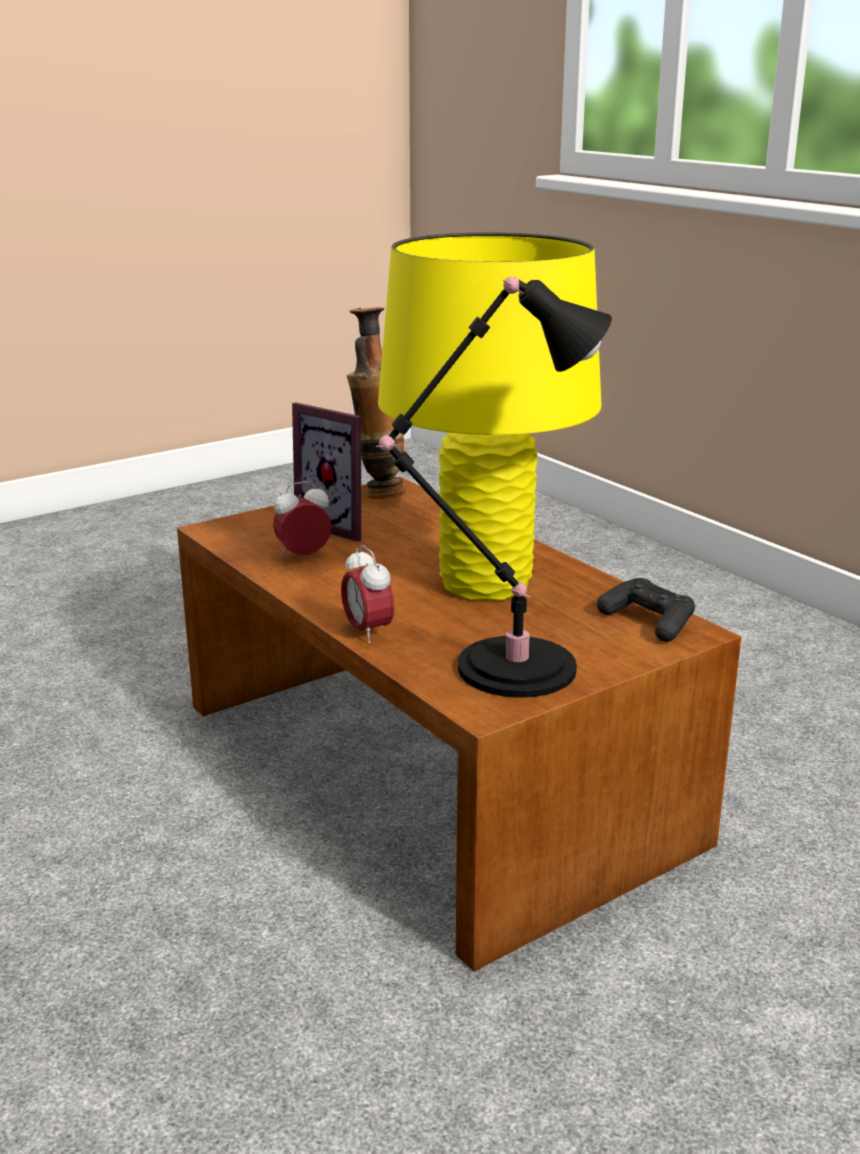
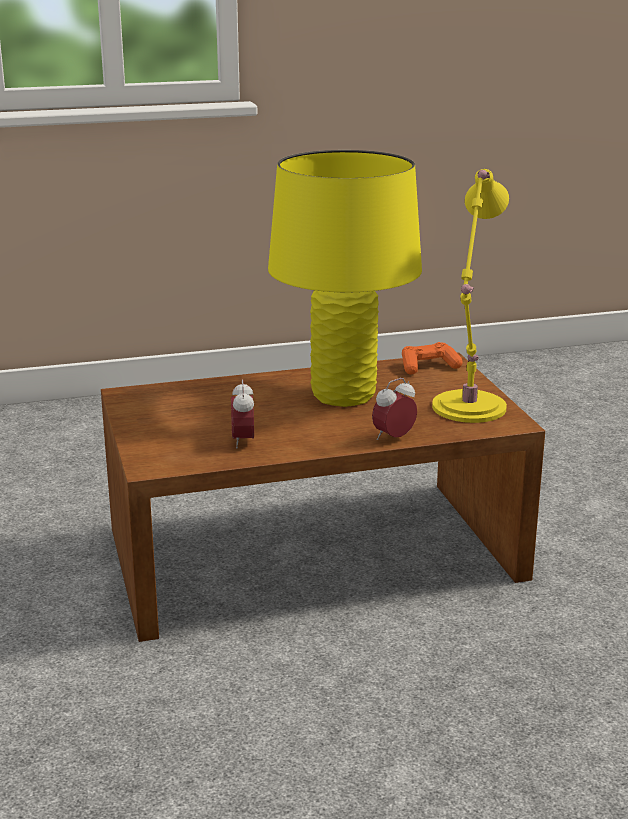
camera: 70 degrees left, 0 degrees up
picture frame [292,402,361,542] -> none
alarm clock [341,545,394,644] -> alarm clock turned 150 degrees clockwise [372,378,417,440]
vase [347,307,406,499] -> none
black table lamp [376,276,612,698] -> yellow table lamp [432,169,509,423]
black game controller [597,578,695,642] -> orange game controller [402,342,463,375]

